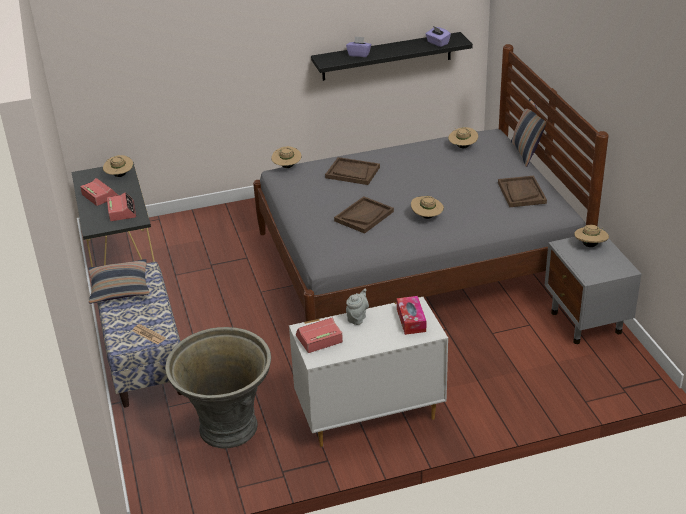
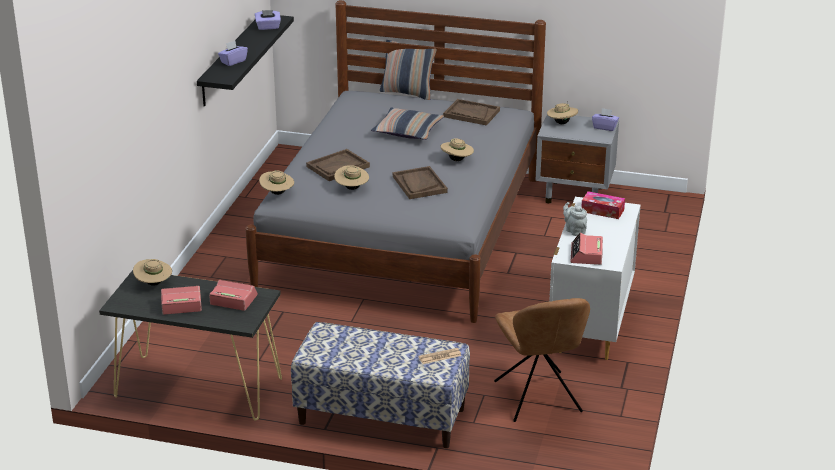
camera: 60 degrees left, 5 degrees down
pillow [88,259,150,304] -> pillow moved to [371,108,444,140]
grey planter [165,327,271,448] -> brown chair [494,298,590,422]
beige hat [448,127,478,148] -> beige hat moved to [334,165,369,190]
none -> purple tissue box [592,108,619,131]

